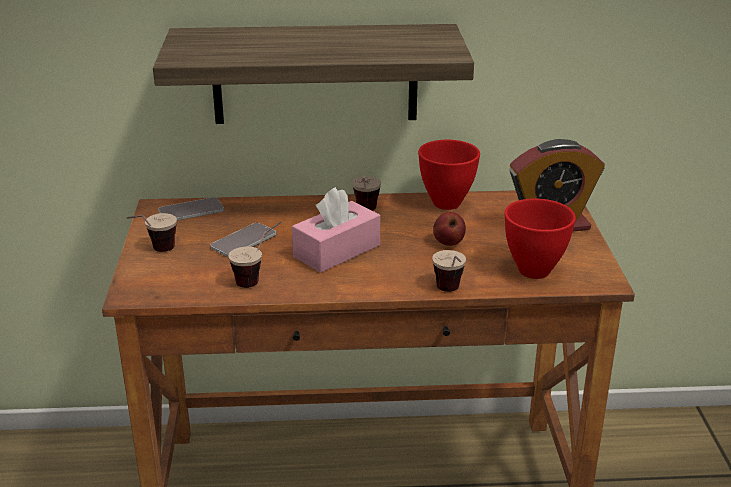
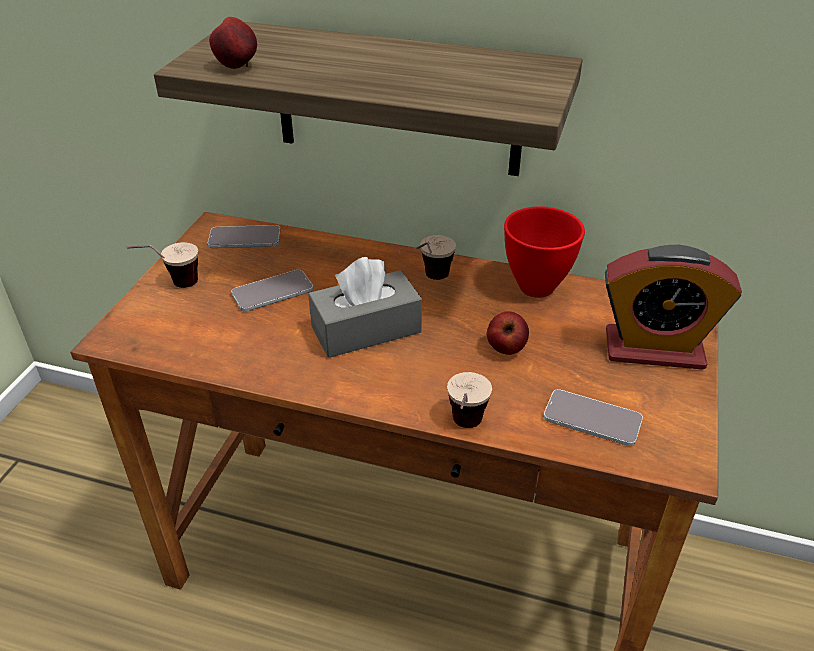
camera: 20 degrees right, 10 degrees up
cup [228,221,282,288] -> none
pink tissue box [292,187,380,273] -> grey tissue box [308,257,422,358]
red bowl [504,198,576,279] -> phone [544,389,643,446]
none -> apple [209,17,257,69]

